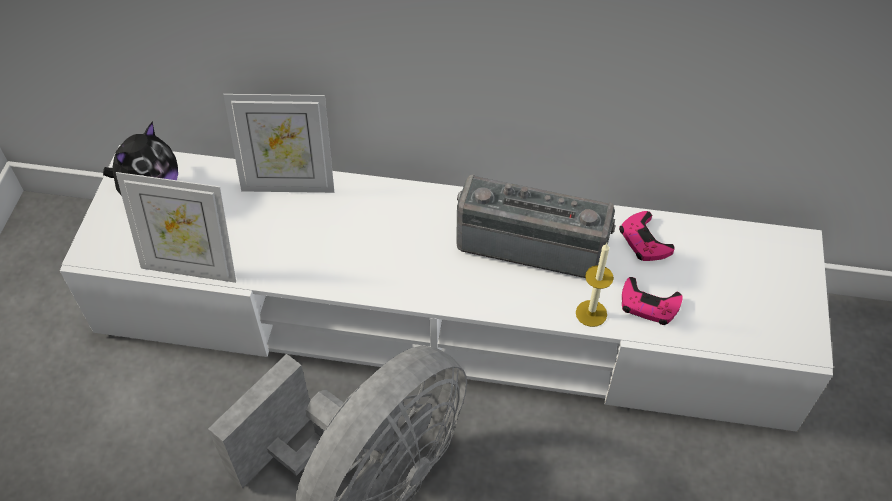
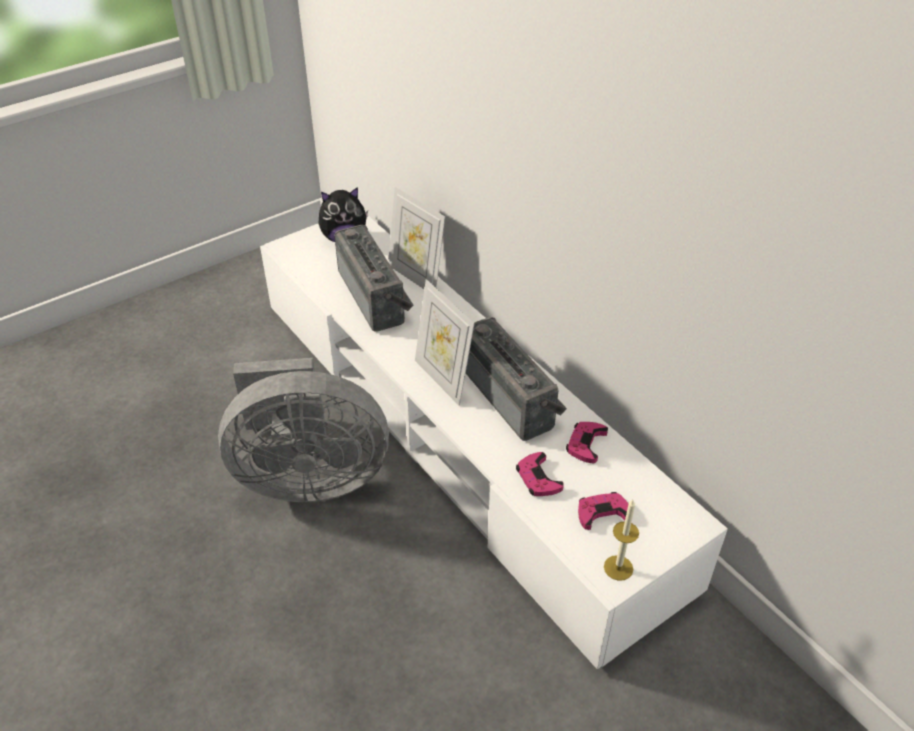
camera: 45 degrees right, 10 degrees down
picture frame [116,172,236,283] -> picture frame moved to [415,279,475,406]
candle [576,243,614,327] -> candle moved to [604,500,639,581]
none -> radio [335,225,413,332]
none -> pink game controller [578,492,628,530]

